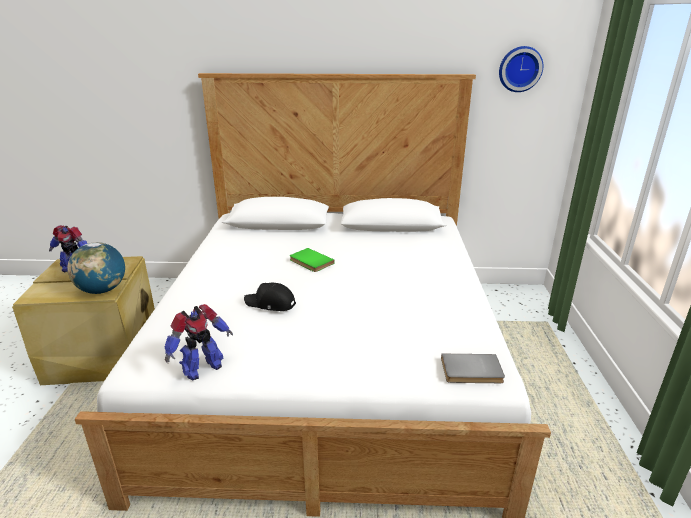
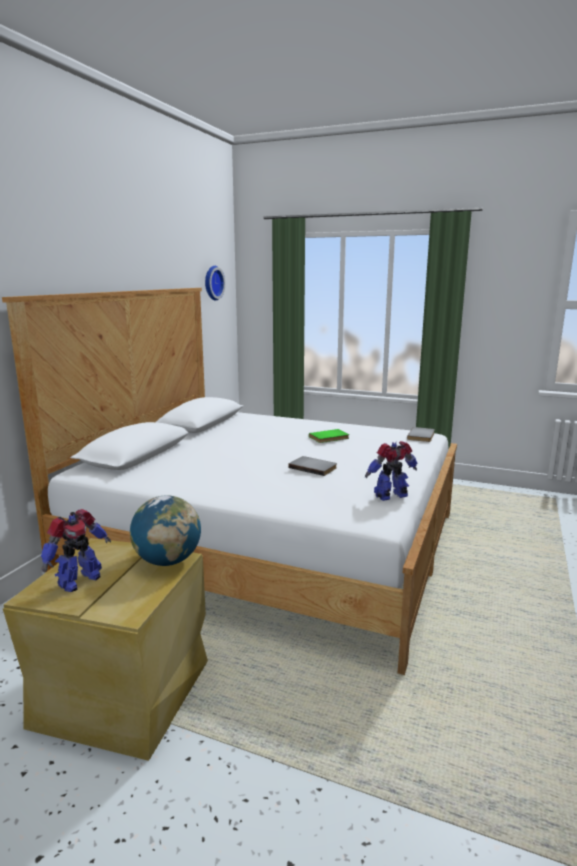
camera: 70 degrees left, 10 degrees down
toy robot [165,304,233,381] -> toy robot turned 90 degrees counterclockwise [365,441,417,501]
black cap [244,282,296,311] -> grey book [289,456,337,476]
green book [290,248,334,272] -> green book moved to [309,429,349,443]

